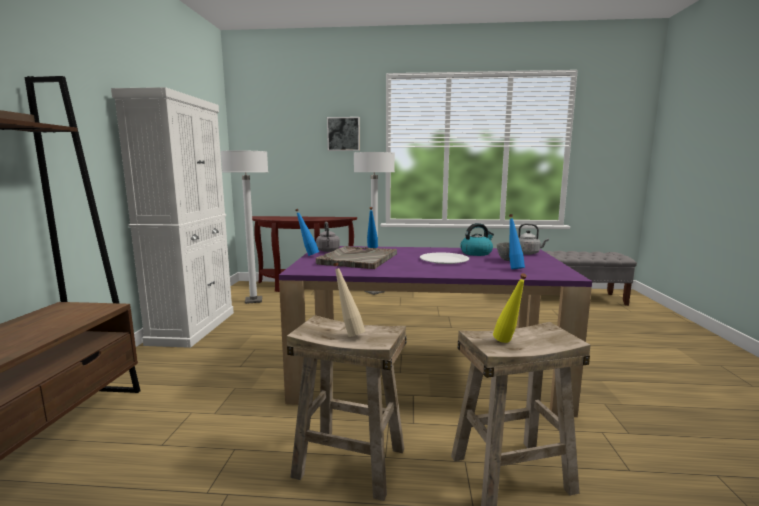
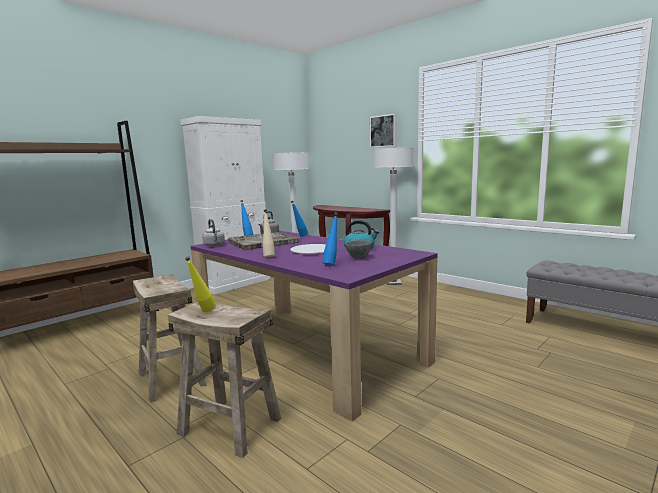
camera: 40 degrees right, 0 degrees up
beige bottle [333,263,365,337] -> beige bottle moved to [262,210,275,257]
grey kettle [518,224,549,255] -> grey kettle moved to [202,219,225,247]

